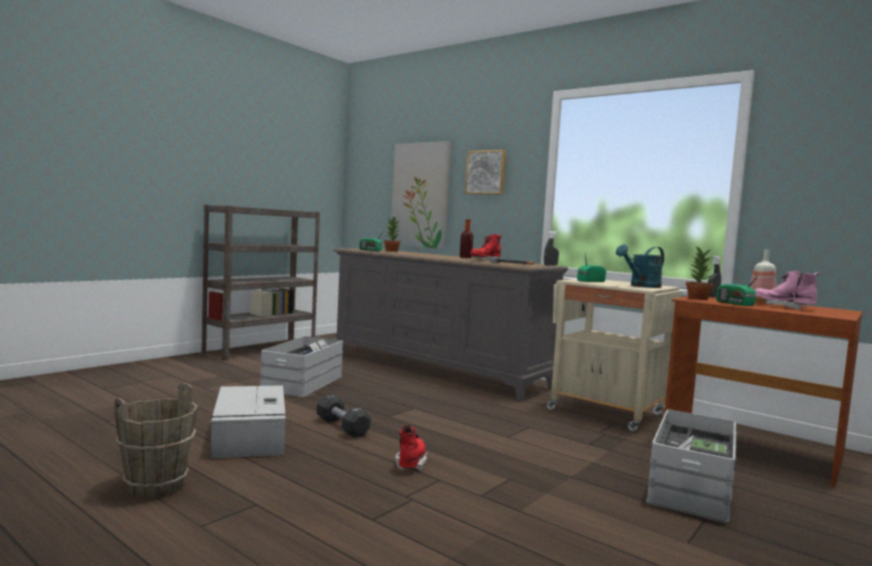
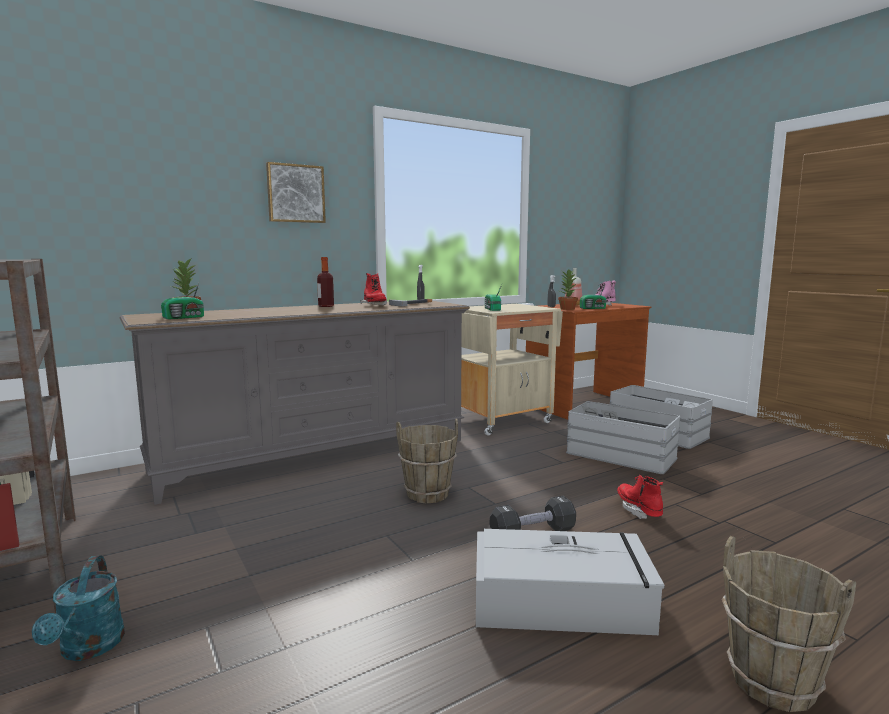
camera: 70 degrees left, 5 degrees up
grey storage box [260,336,343,397] -> grey storage box moved to [566,401,680,474]
picture [390,141,451,249] -> none
red boot [395,425,428,471] -> red boot turned 45 degrees clockwise [617,474,663,519]
turquoise watering can [616,244,664,288] -> turquoise watering can moved to [32,556,125,661]
none -> brown bucket [396,418,458,503]

